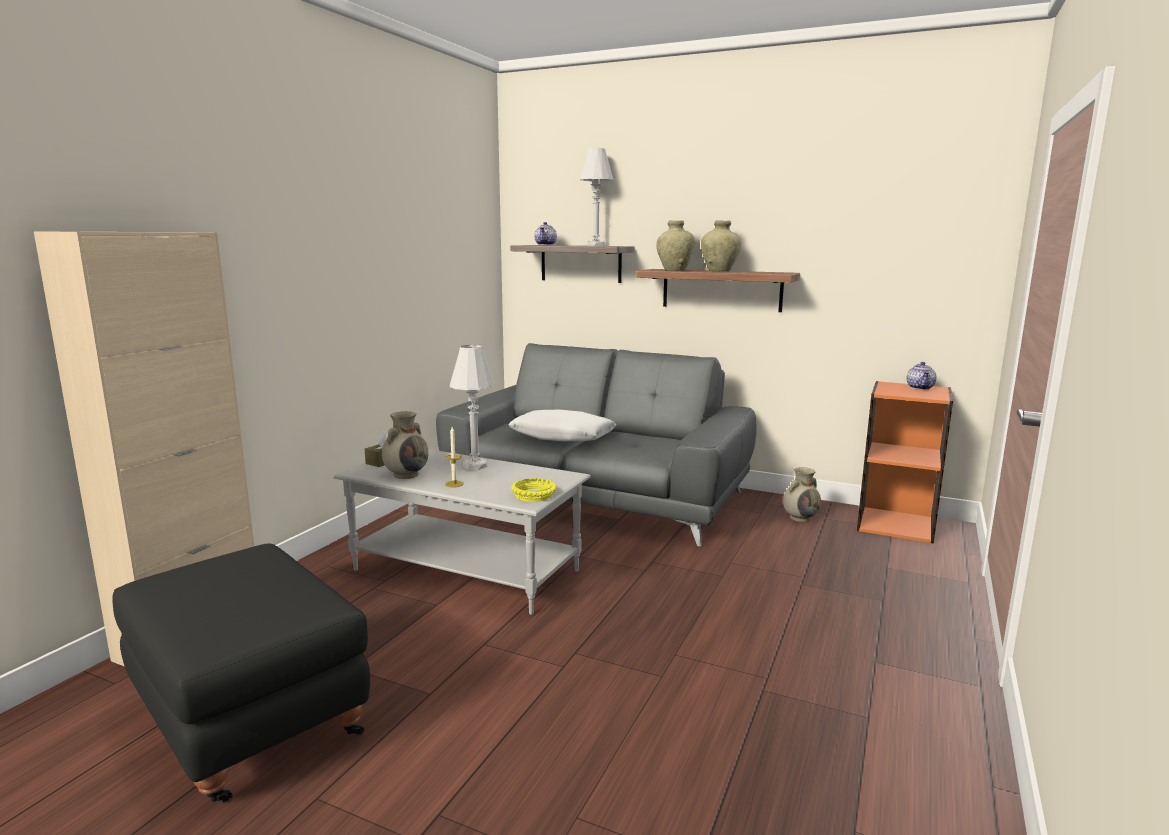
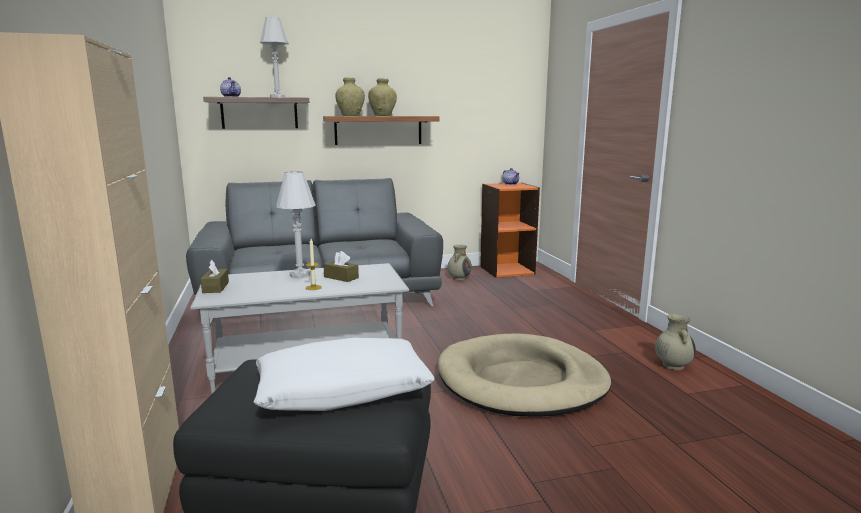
camera: 40 degrees left, 0 degrees up
beige vase [382,411,429,479] -> beige vase moved to [655,314,696,370]
white pillow [508,410,617,441] -> white pillow moved to [254,338,435,411]
yellow bowl [511,478,557,502] -> none
none -> brown tissue box [323,251,359,282]
none -> beige dog bed [438,333,611,417]

